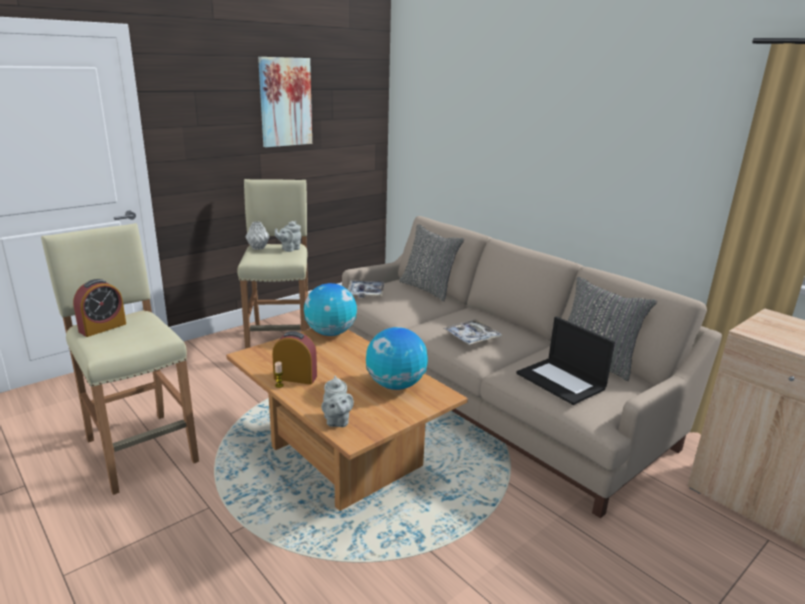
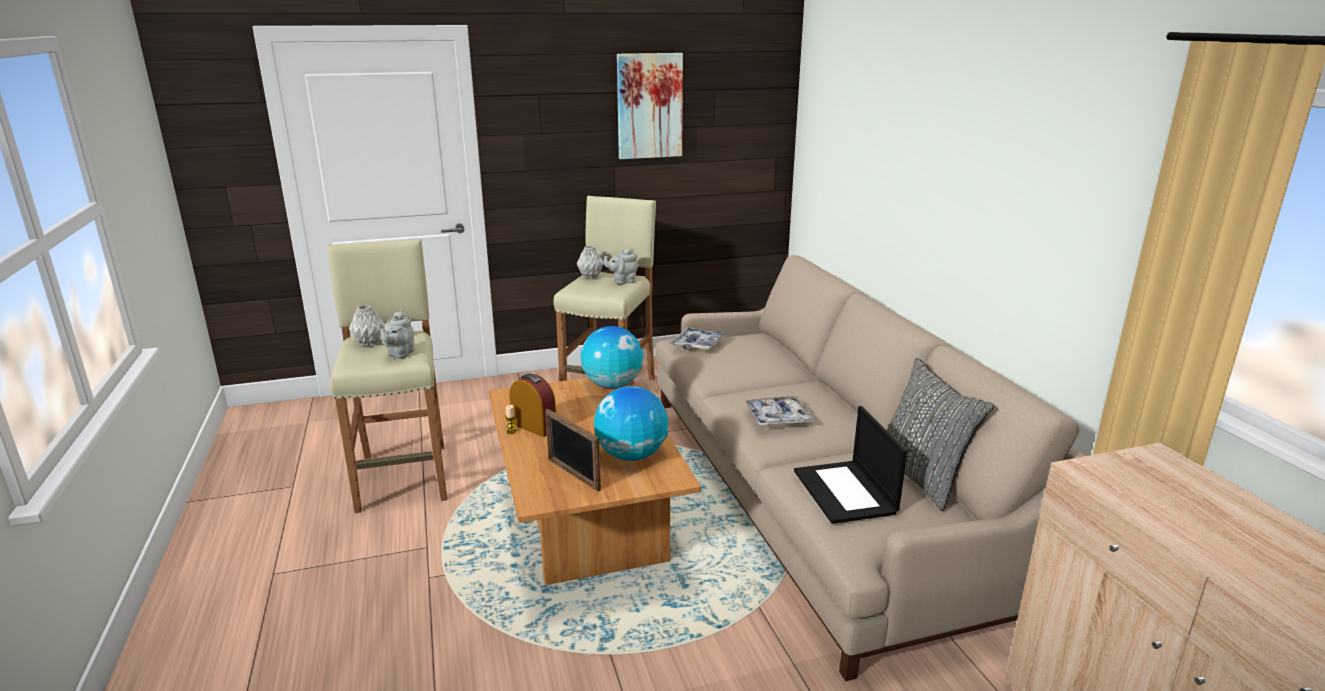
camera: 25 degrees right, 0 degrees up
alarm clock [73,279,126,337] -> grey vase [349,305,385,346]
grey teapot [321,376,354,427] -> grey teapot moved to [380,310,415,359]
grey pillow [399,224,464,302] -> none
none -> picture frame [545,409,601,491]

